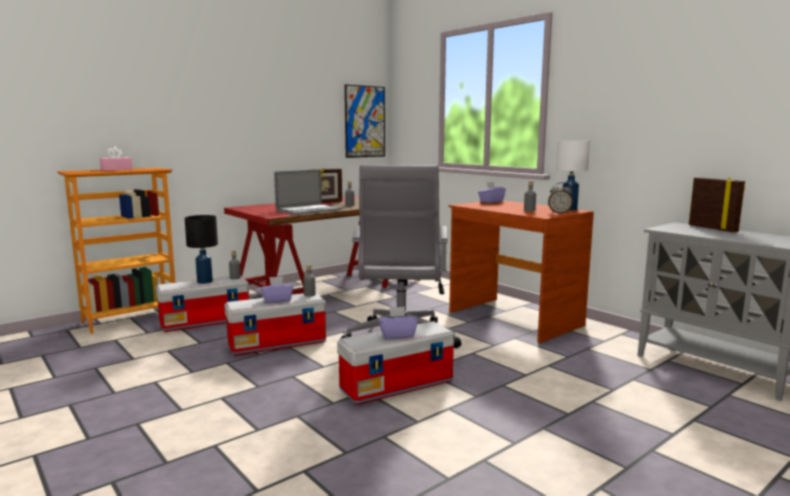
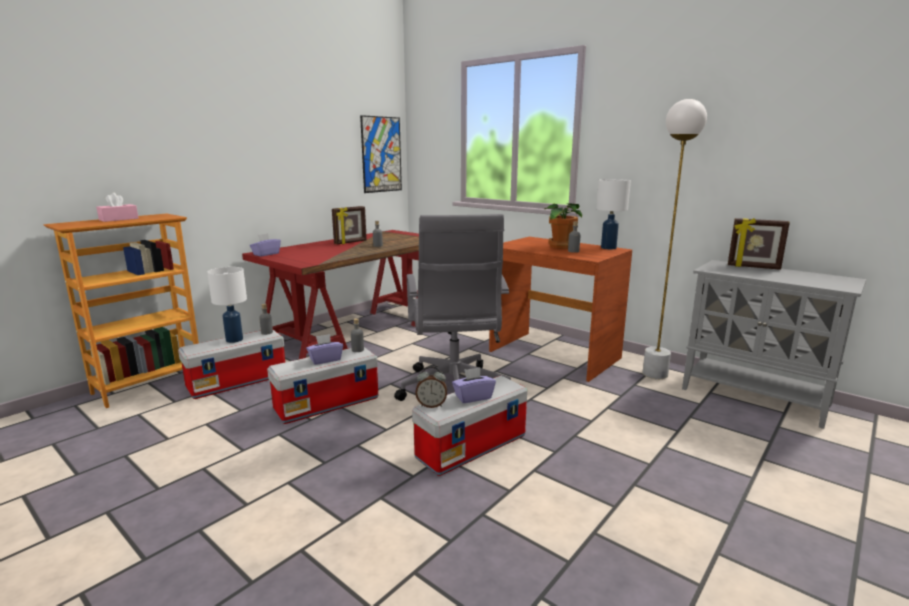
camera: 10 degrees left, 5 degrees up
black table lamp [185,215,218,284] -> white table lamp [207,267,247,343]
laptop [274,169,342,215] -> none
purple tissue box [478,182,506,203] -> purple tissue box moved to [250,233,281,256]
alarm clock [548,183,573,214] -> alarm clock moved to [416,366,447,408]
picture frame [689,177,745,232] -> picture frame turned 150 degrees clockwise [728,218,790,270]
none -> potted plant [545,203,582,249]
none -> white floor lamp [643,99,707,379]

